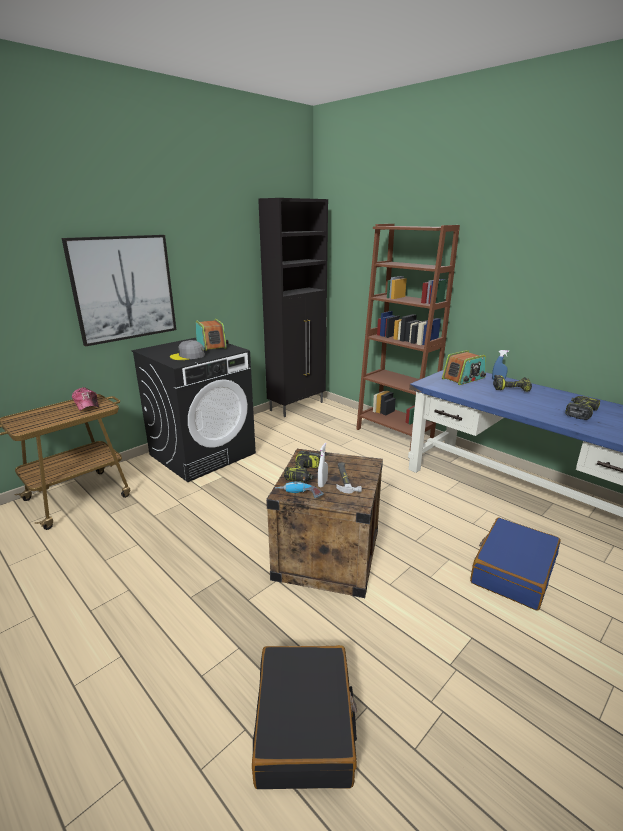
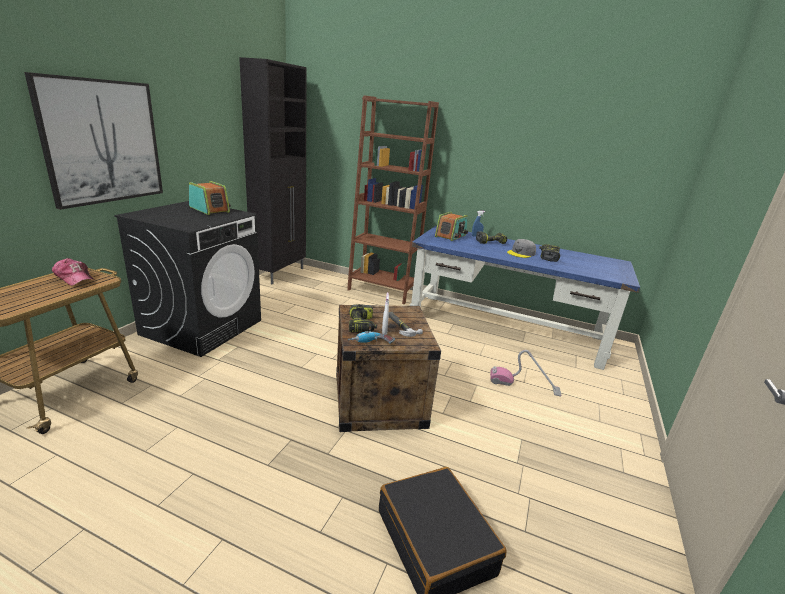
camera: 25 degrees left, 0 degrees up
grey cap [170,340,205,360] -> grey cap moved to [507,239,536,258]
blue suitcase [470,518,561,611] -> vacuum cleaner [490,350,561,397]

